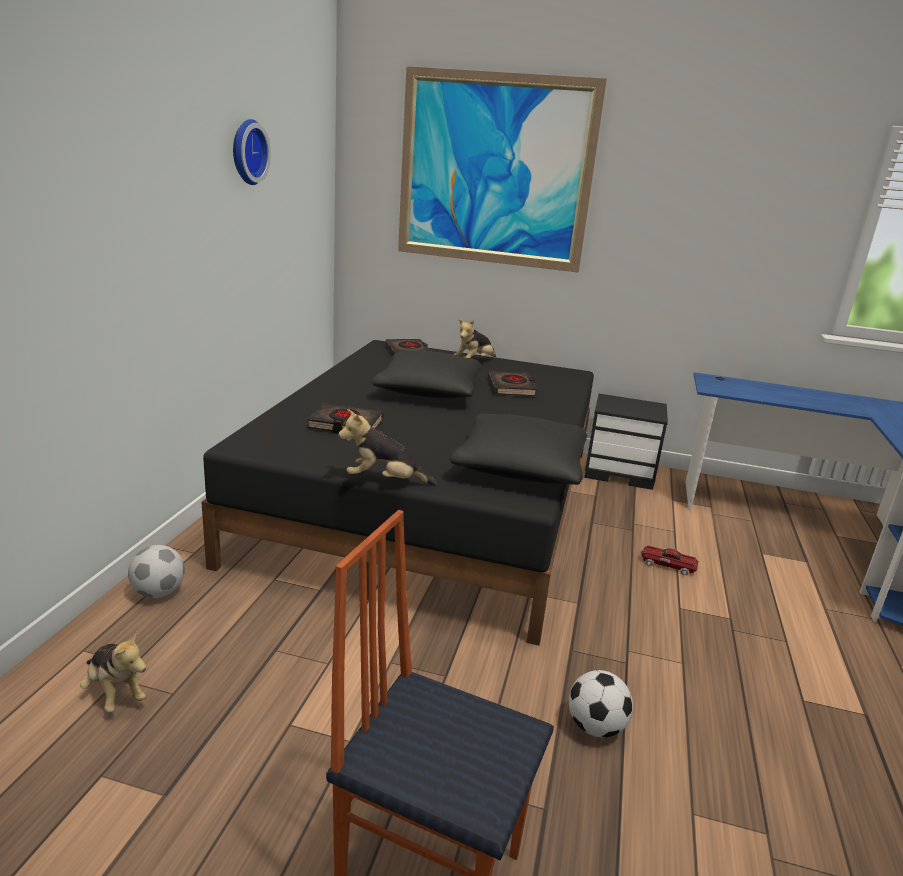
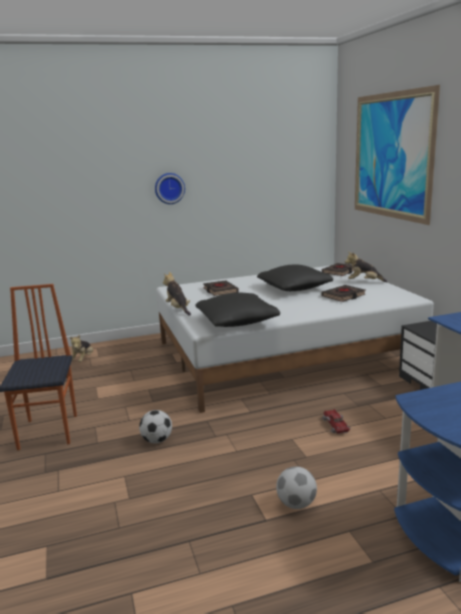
camera: 60 degrees right, 5 degrees down
football [128,545,185,598] -> football moved to [276,467,317,509]
black bed [201,340,594,646] -> white bed [156,266,434,413]
wall clock [233,119,271,185] -> wall clock moved to [155,173,185,204]

